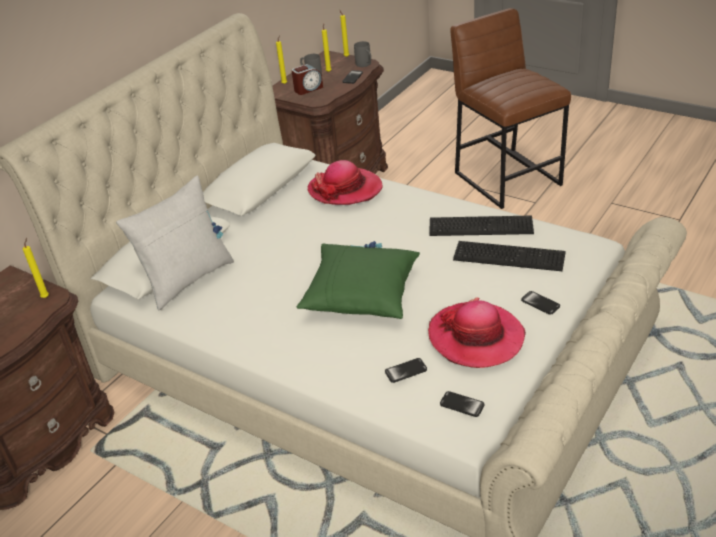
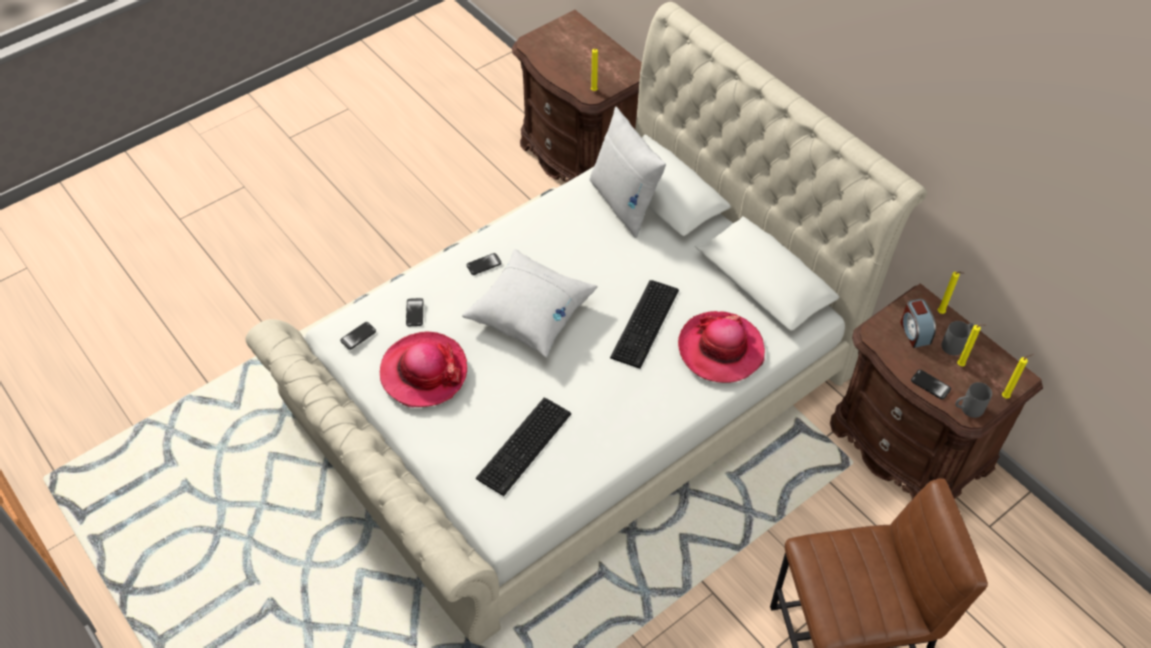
camera: 105 degrees right, 15 degrees up
green pillow [297,241,420,319] -> grey pillow [462,249,598,358]
keyboard [429,216,534,236] -> keyboard moved to [610,280,679,369]
phone [521,291,560,315] -> phone moved to [467,253,501,275]

